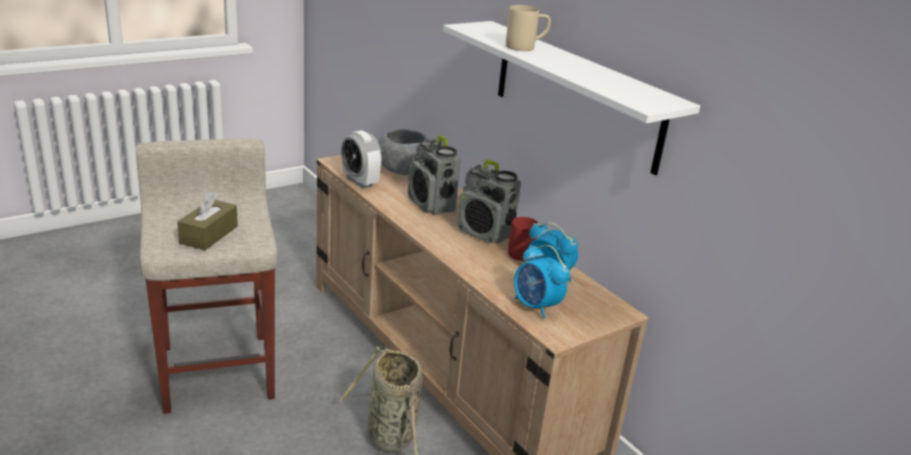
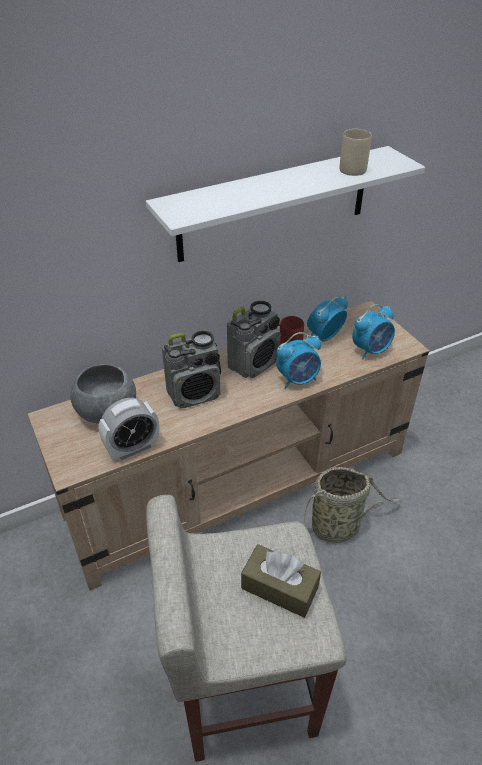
camera: 80 degrees left, 15 degrees up
beige mug [506,5,551,51] -> beige mug moved to [340,129,372,176]
none -> alarm clock [276,332,321,389]

